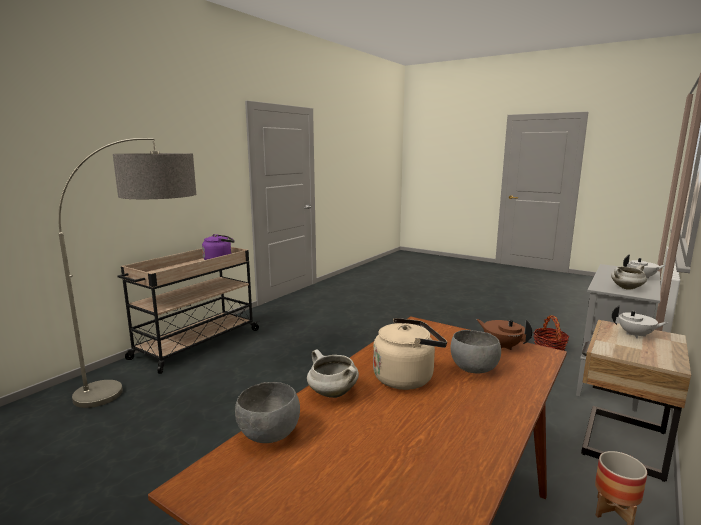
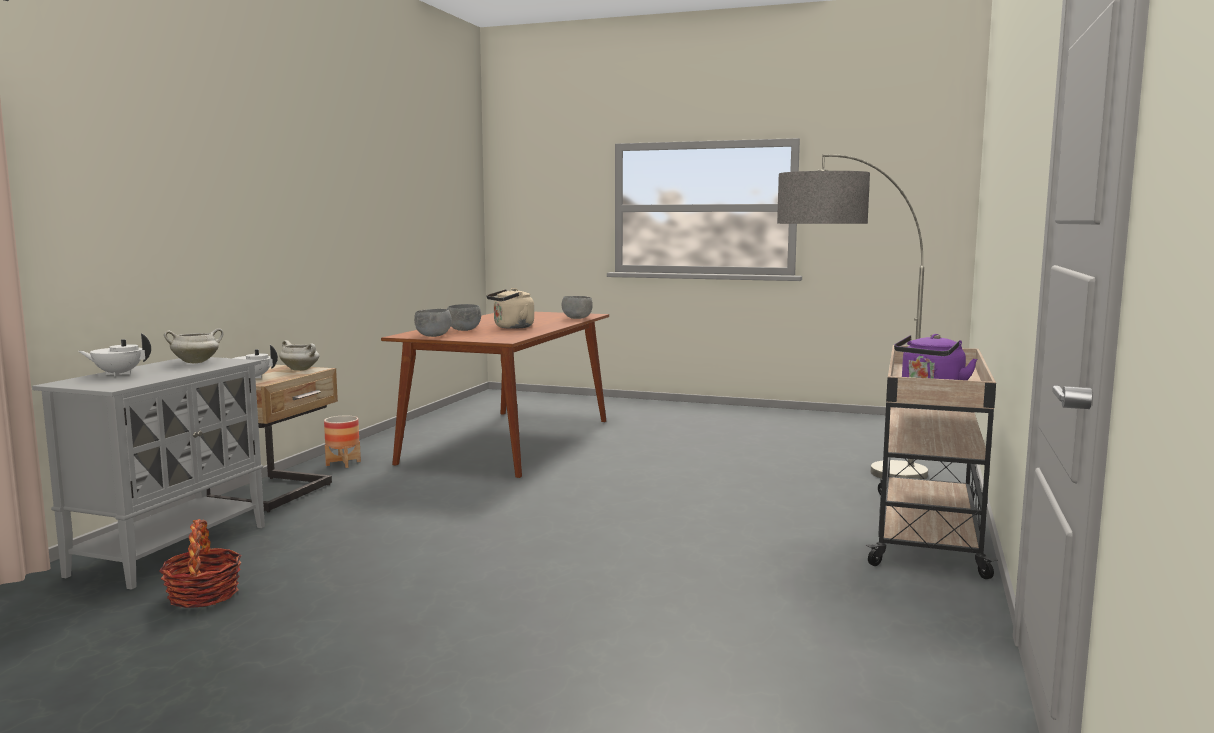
camera: 165 degrees right, 5 degrees down
white cooking pot [307,349,359,398] -> white cooking pot moved to [279,340,320,371]
brown teapot [476,319,532,350] -> grey bowl [414,309,452,337]

